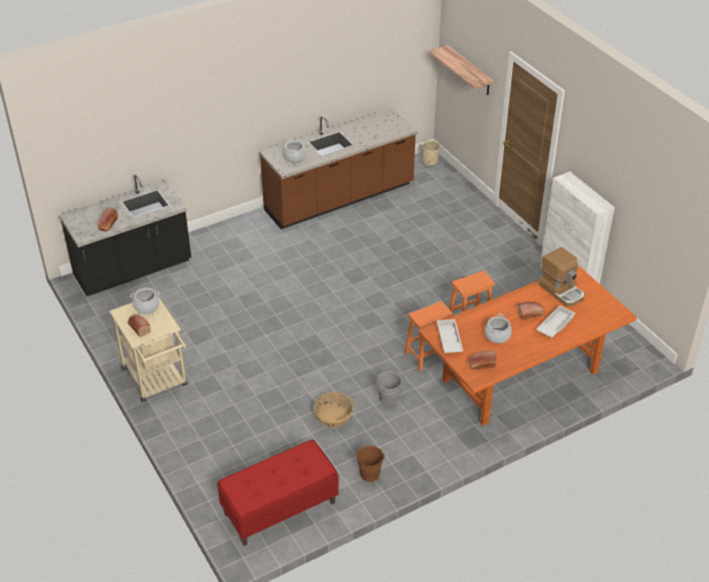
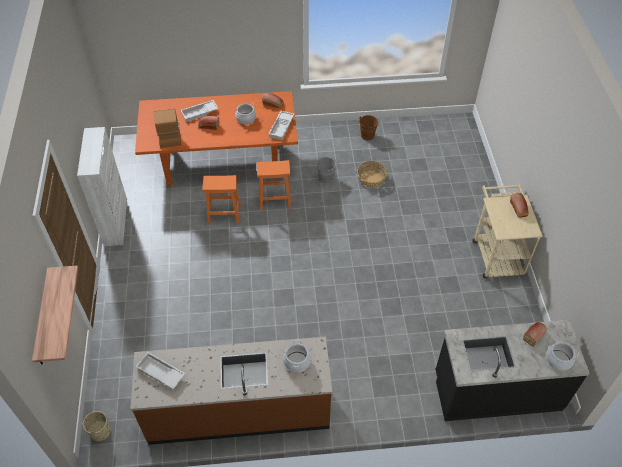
camera: 155 degrees left, 10 degrees up
cooking pot [130,288,160,314] -> cooking pot moved to [546,342,579,370]
red bench [217,440,339,546] -> none
none -> white tray [135,352,186,389]

